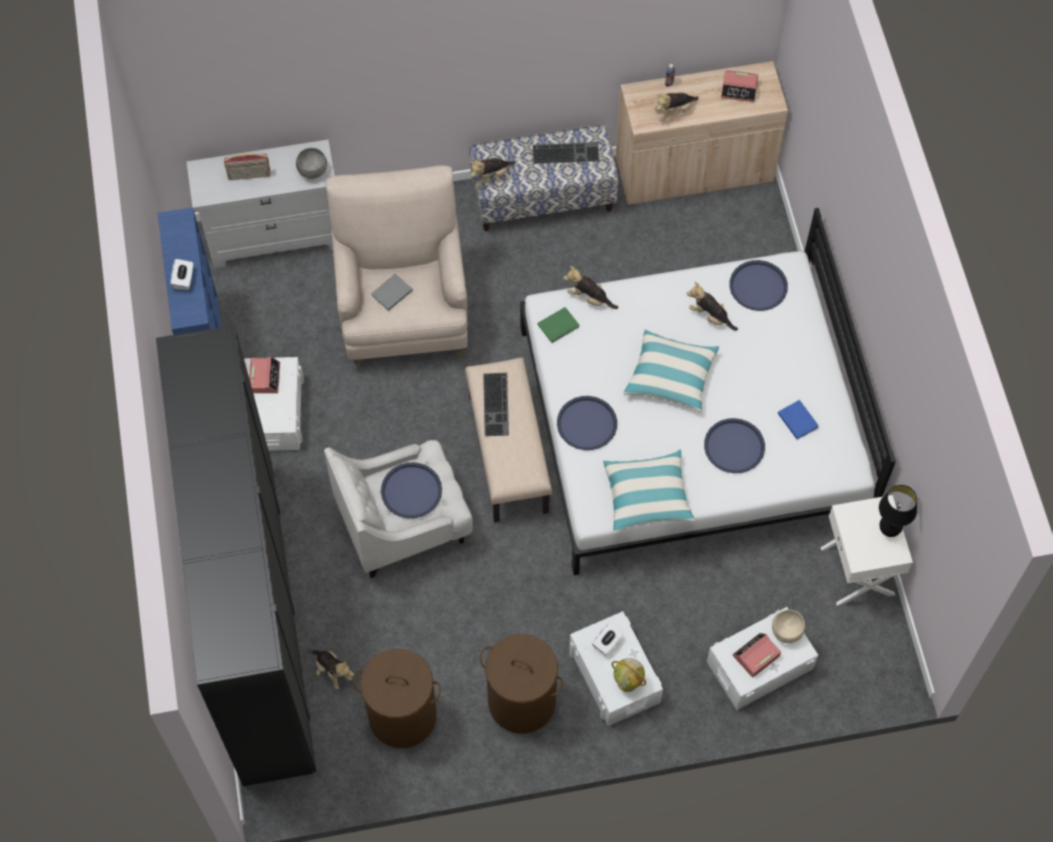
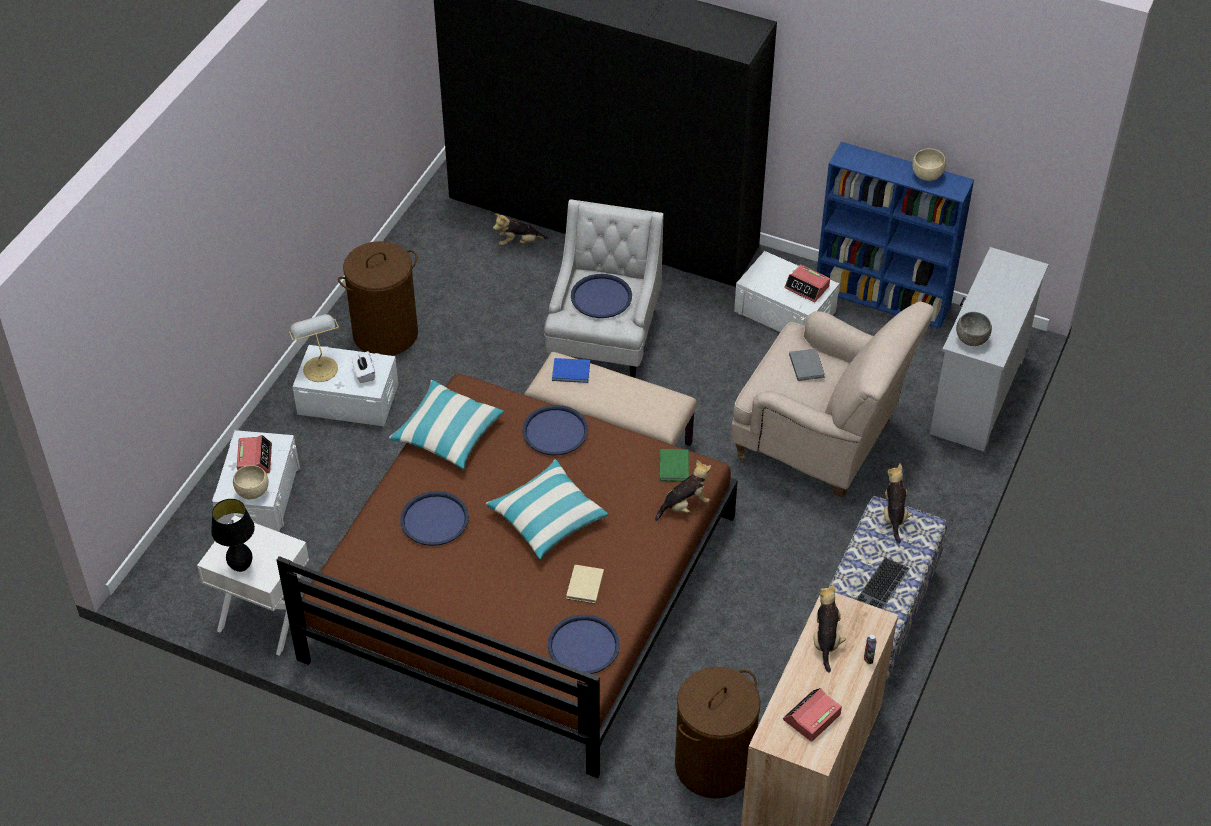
camera: 125 degrees right, 15 degrees down
white tissue box [171,259,193,290] -> none
radio [224,153,270,180] -> none
brown laundry basket [352,649,441,748] -> brown laundry basket moved to [675,666,760,799]
keyboard [483,373,509,436] -> none
white bed [520,208,896,575] -> brown bed [277,374,738,778]
globe [611,658,646,692] -> table lamp [289,314,339,382]
plush toy [686,282,738,331] -> beige book [566,565,604,604]
blue book [778,400,819,439] -> blue book moved to [552,358,590,383]
none -> beige bowl [912,148,946,181]

